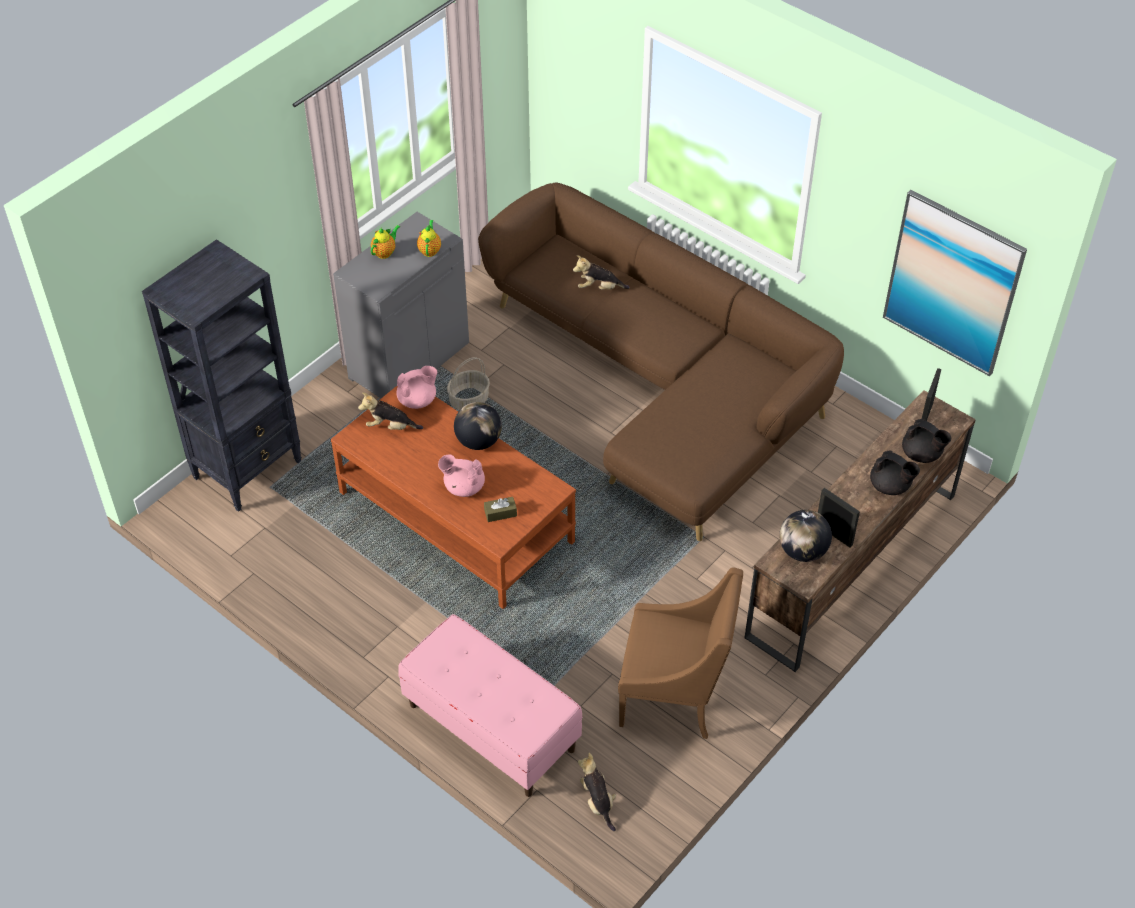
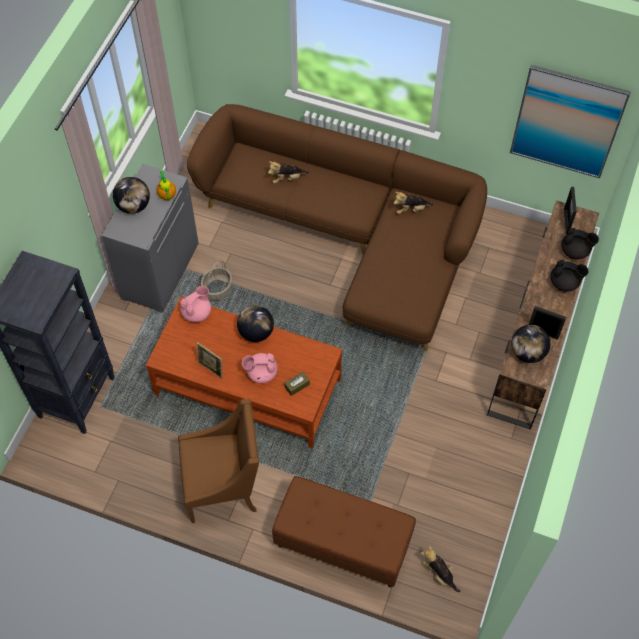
camera: 20 degrees left, 10 degrees up
plush toy [358,392,423,430] -> plush toy moved to [394,192,433,214]
teapot [371,225,400,259] -> globe [113,177,150,214]
pink bench [398,614,582,797] -> brown bench [272,476,416,587]
brown armchair [618,567,743,739] -> brown armchair moved to [178,399,259,523]
none -> picture frame [197,342,222,379]

